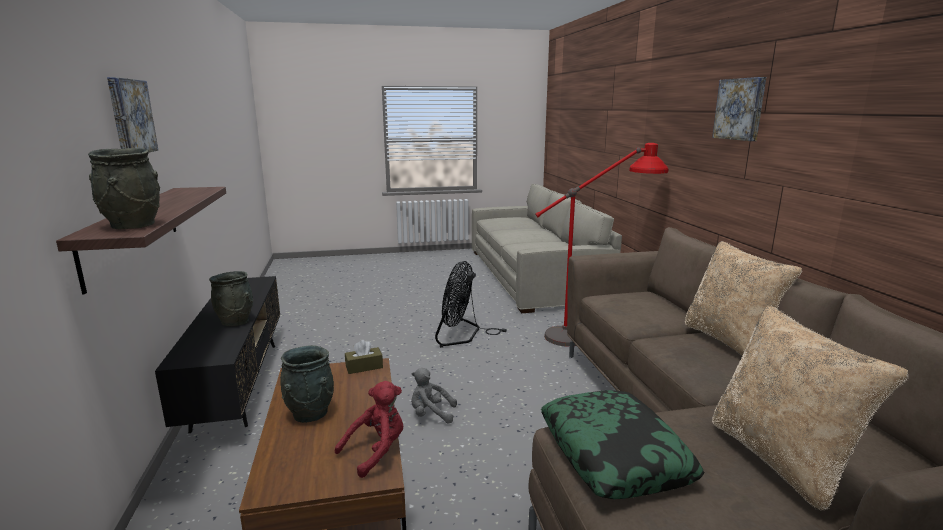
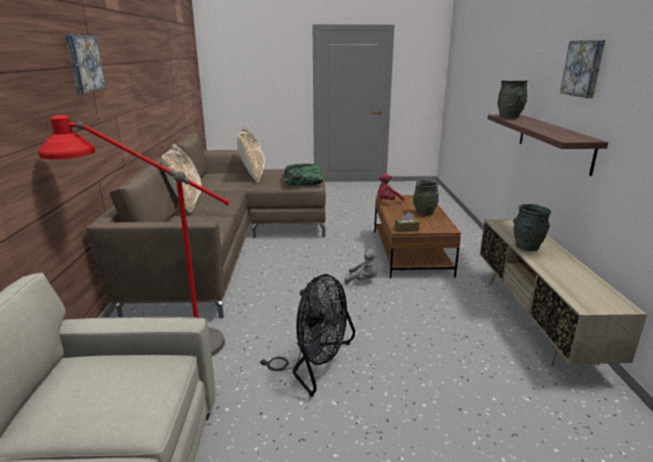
camera: 170 degrees left, 5 degrees up
black tv stand [155,276,280,433] -> beige tv stand [480,220,647,367]

